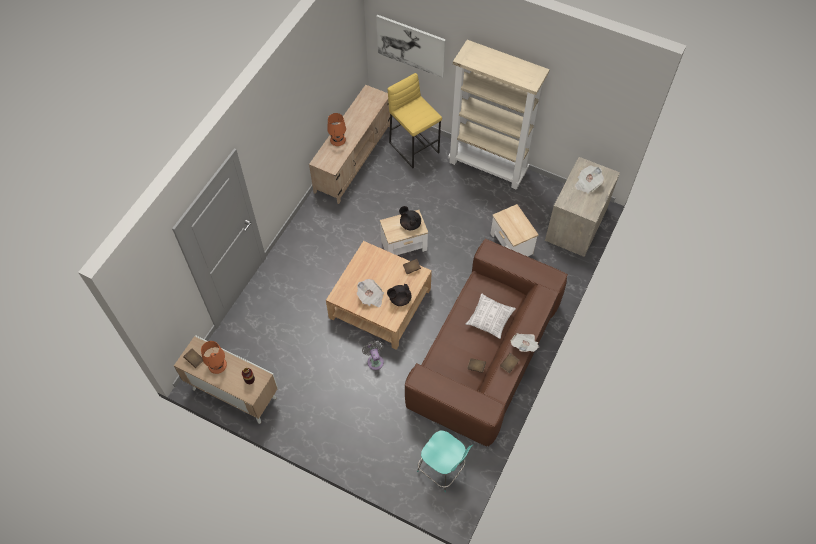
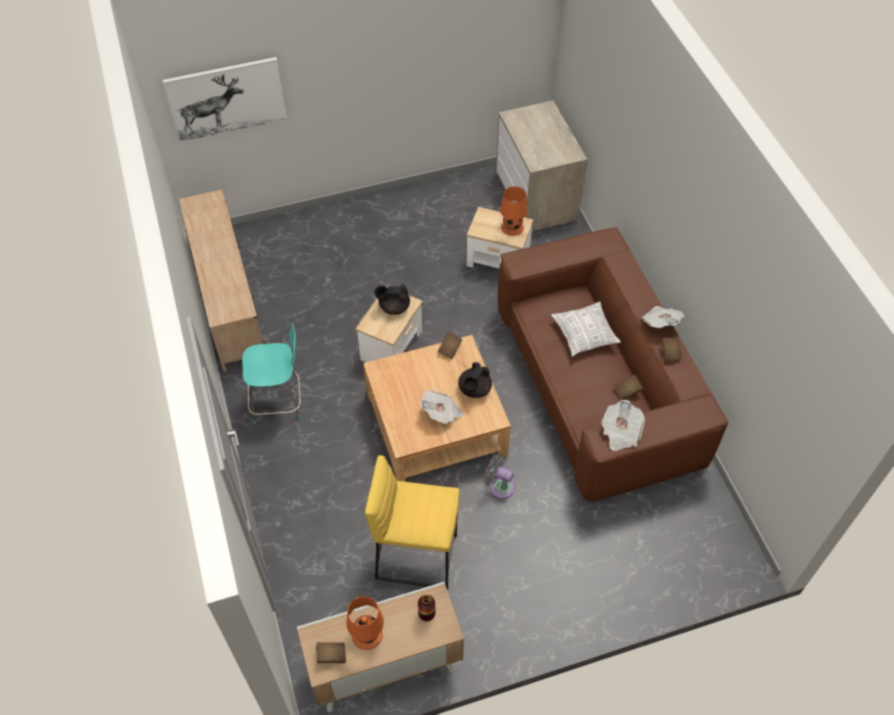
camera: 45 degrees left, 5 degrees down
orange table lamp [327,113,346,146] -> orange table lamp moved to [500,186,527,236]
yellow stool [388,73,442,168] -> yellow stool moved to [365,455,460,590]
turquoise stool [417,430,473,492] -> turquoise stool moved to [242,322,301,425]
beige bookcase [448,40,550,190] -> none
newspaper [575,166,604,194] -> newspaper moved to [601,400,645,451]

